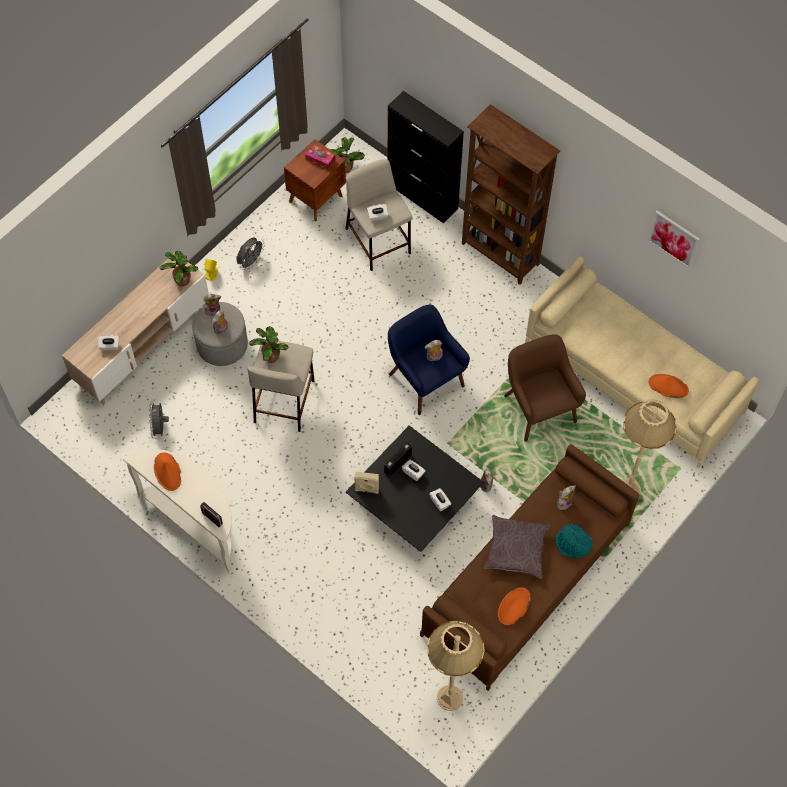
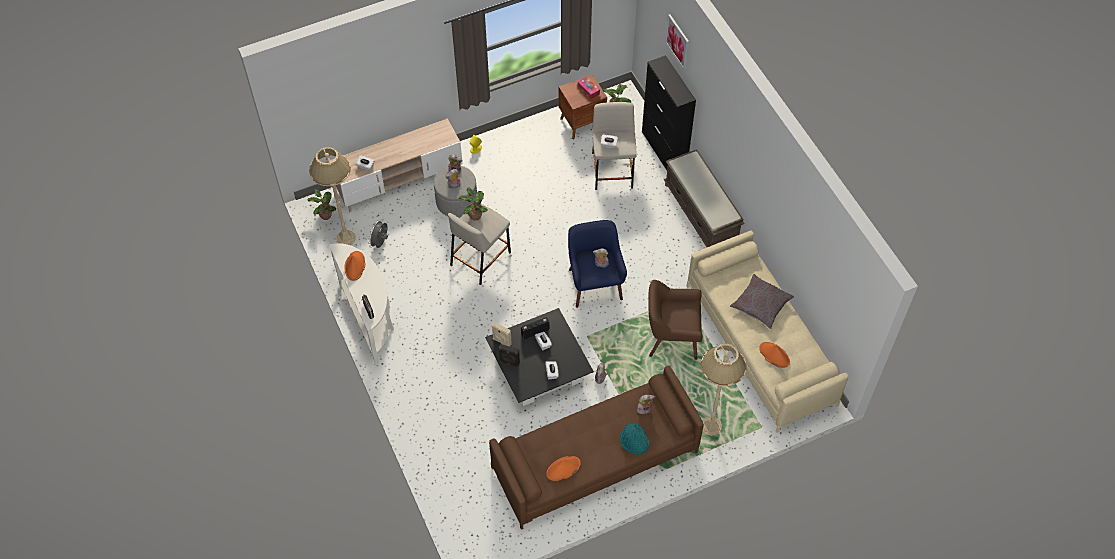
camera: 25 degrees right, 5 degrees down
potted plant [159,251,198,286] -> potted plant moved to [307,189,336,220]
grey fan [237,238,265,270] -> none
beige floor lamp [427,621,485,711] -> beige floor lamp moved to [309,147,356,245]
brown bookcase [462,104,560,285] -> brown bench [664,149,745,247]
grey pillow [483,515,550,579] -> grey pillow moved to [730,274,794,329]
brown armchair [504,335,586,442] -> brown armchair turned 90 degrees counterclockwise [649,280,703,360]
picture [648,211,700,269] -> picture moved to [665,14,689,69]
none -> black speaker [499,344,520,367]

